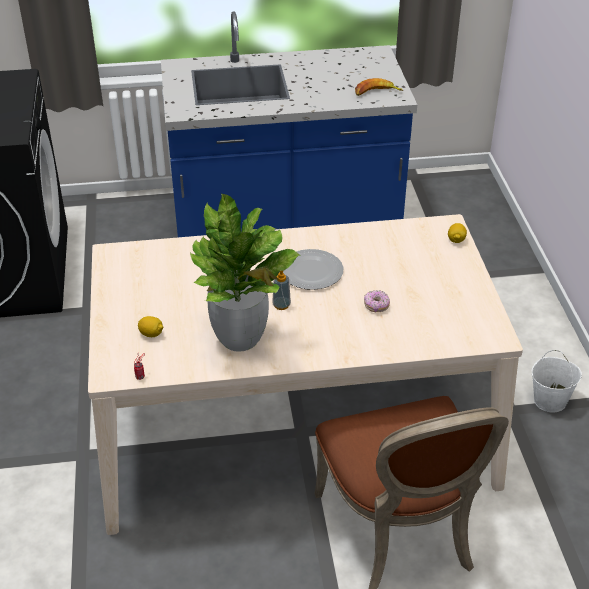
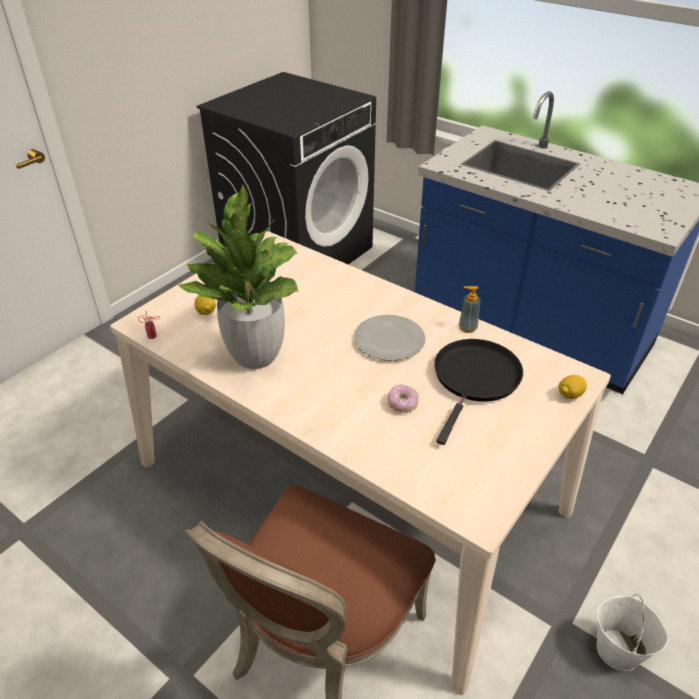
camera: 45 degrees right, 0 degrees up
soap dispenser [272,271,291,310] -> soap dispenser moved to [459,286,481,333]
banana [355,78,403,96] -> none
none -> black frying pan [434,339,523,445]

